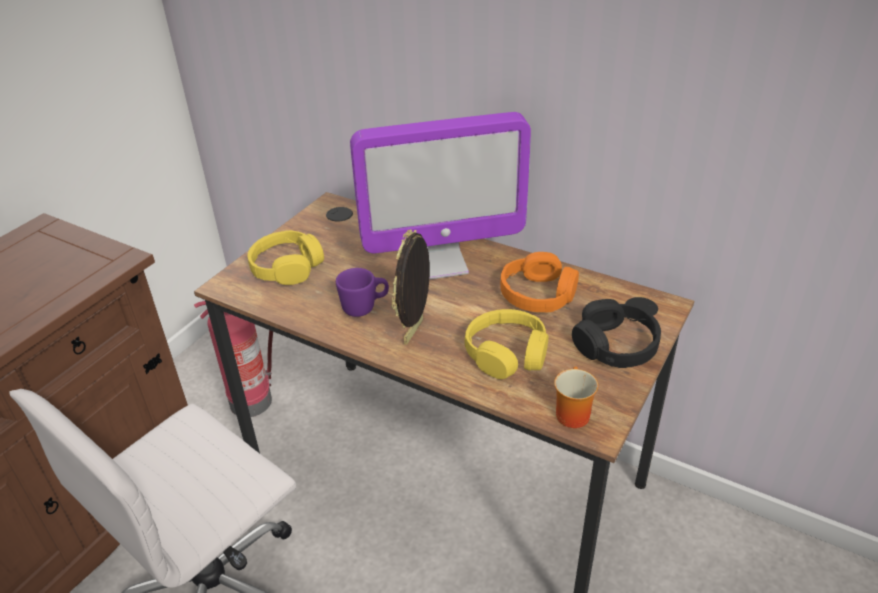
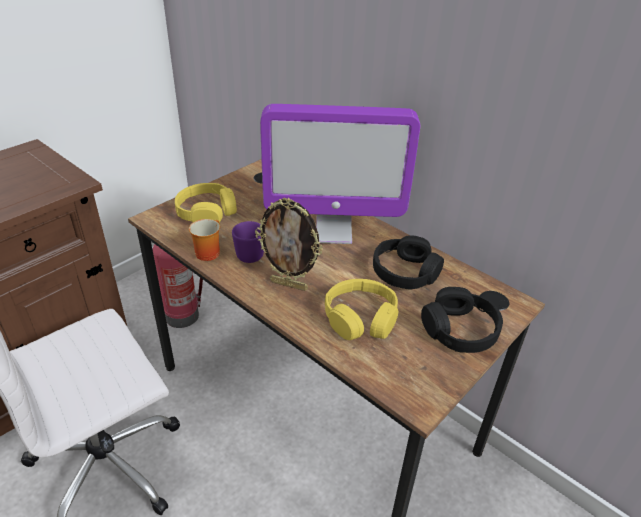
camera: 10 degrees right, 0 degrees up
picture frame [392,230,430,345] -> picture frame turned 105 degrees counterclockwise [255,198,323,291]
orange headphones [500,252,579,313] -> black headphones [373,235,444,290]
mug [554,366,598,428] -> mug moved to [189,219,220,261]

